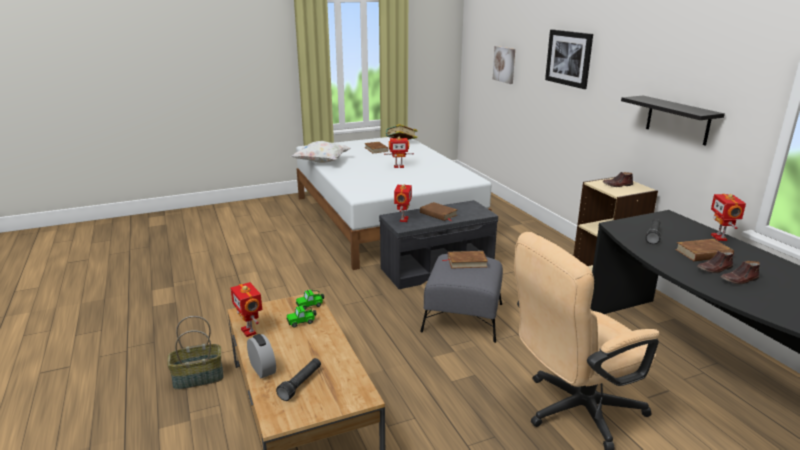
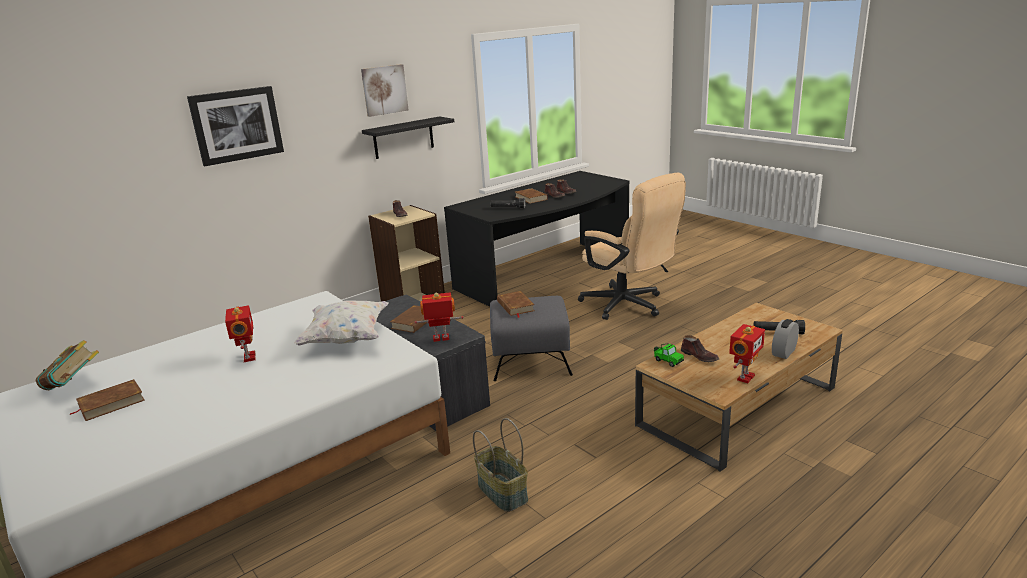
camera: 105 degrees left, 0 degrees up
basket [167,316,223,390] -> basket moved to [473,418,528,512]
toy car [286,306,316,328] -> brown shoe [681,335,719,362]
white pillow [291,141,350,163] -> white pillow moved to [294,300,389,346]
picture [493,46,515,84] -> picture moved to [361,64,409,117]
toy robot [711,194,746,241] -> none

